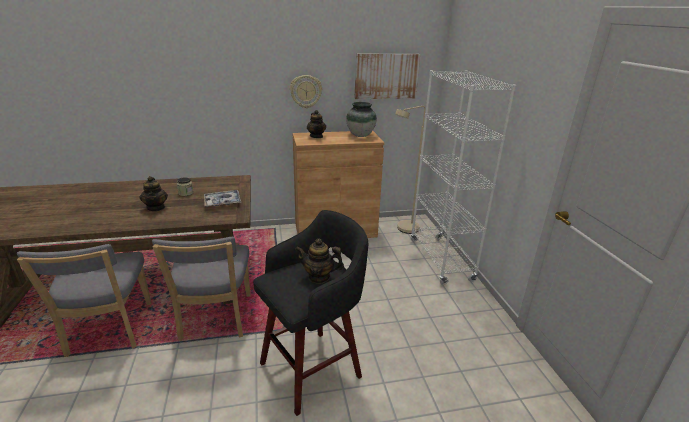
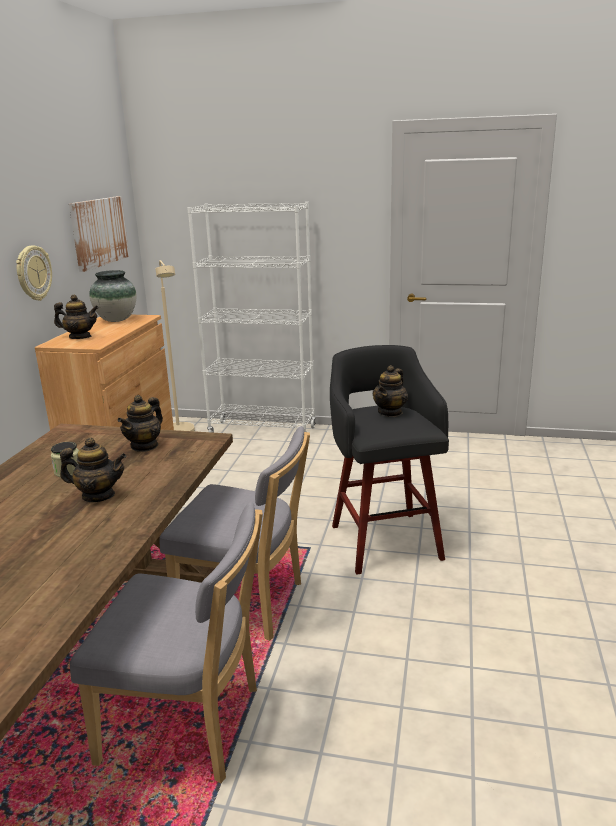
camera: 65 degrees left, 5 degrees down
tray [204,190,241,207] -> teapot [117,395,163,452]

